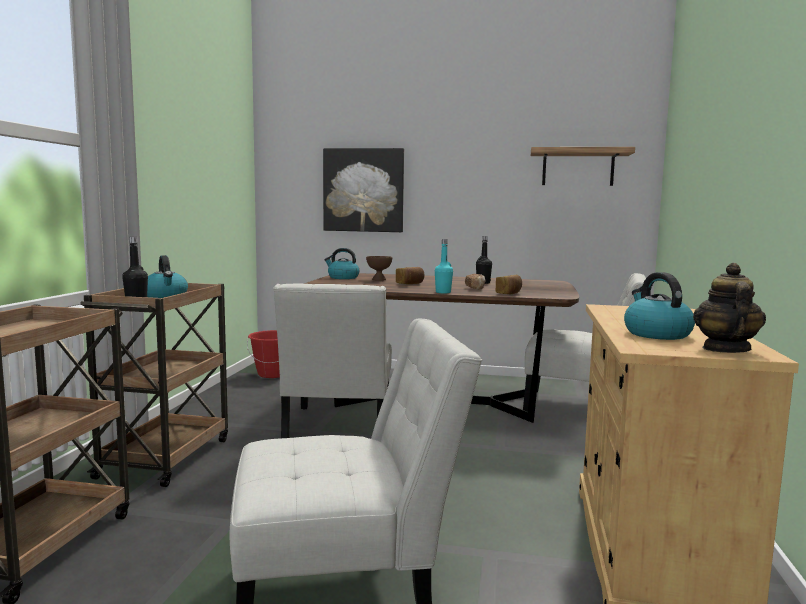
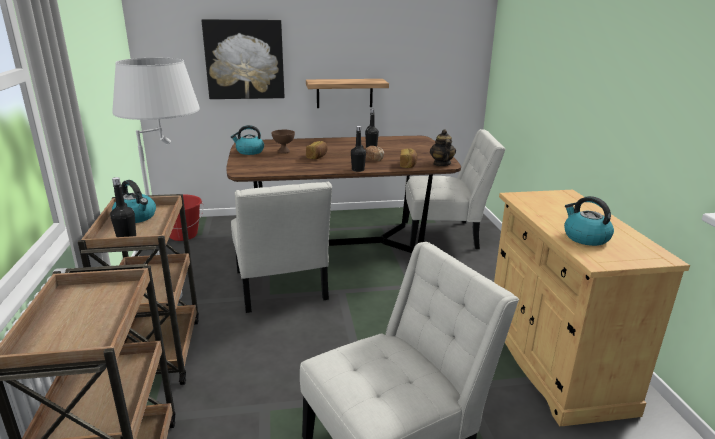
camera: 20 degrees left, 15 degrees up
turquoise bottle [435,239,453,293] -> black bottle [351,126,366,172]
shelf [531,147,635,186] -> shelf moved to [306,79,389,108]
teapot [693,263,766,353] -> teapot moved to [430,129,456,166]
none -> white floor lamp [112,58,200,299]

